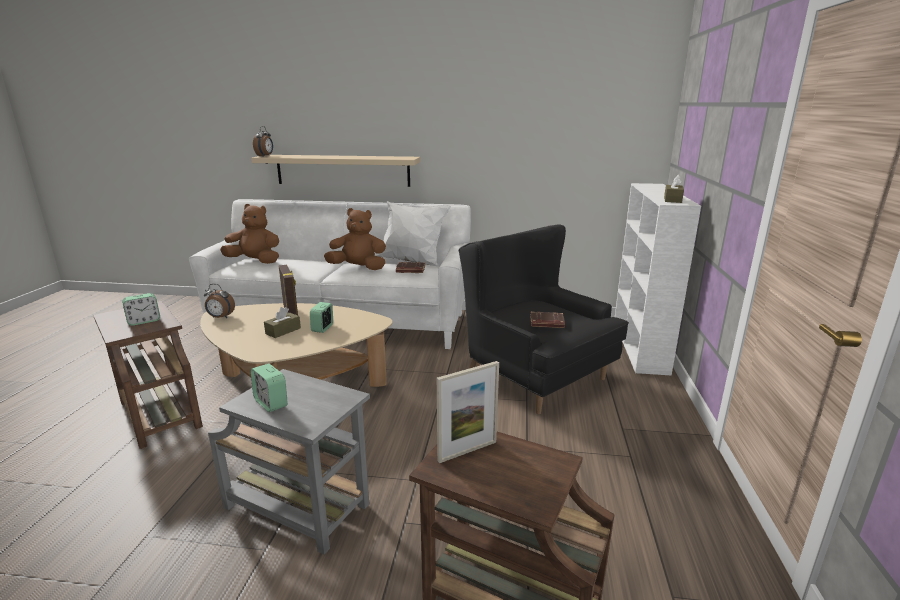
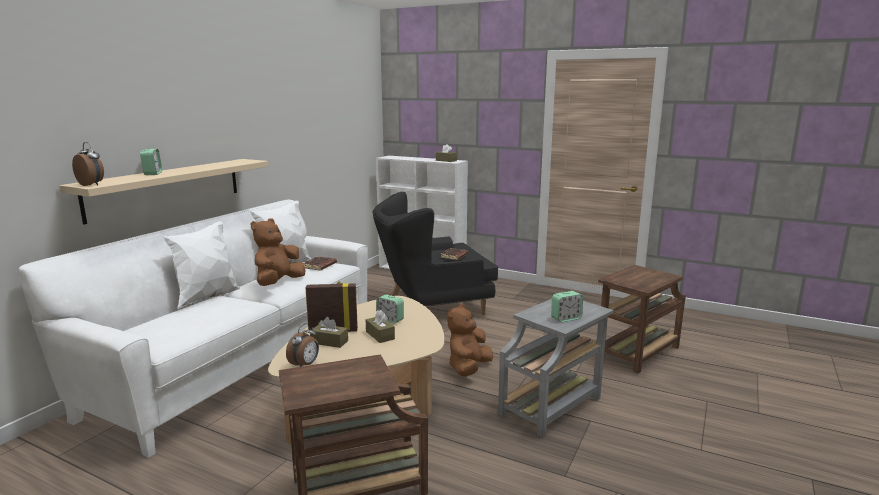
camera: 70 degrees left, 5 degrees down
alarm clock [122,293,160,326] -> alarm clock moved to [140,149,162,175]
brown plush toy [220,204,279,264] -> brown plush toy moved to [447,304,493,377]
picture frame [437,361,499,463] -> none
none -> white pillow [161,221,240,309]
none -> brown tissue box [311,317,348,348]

